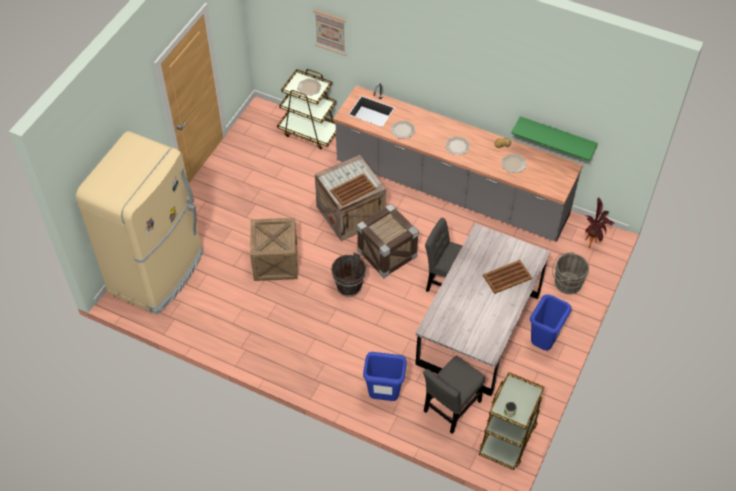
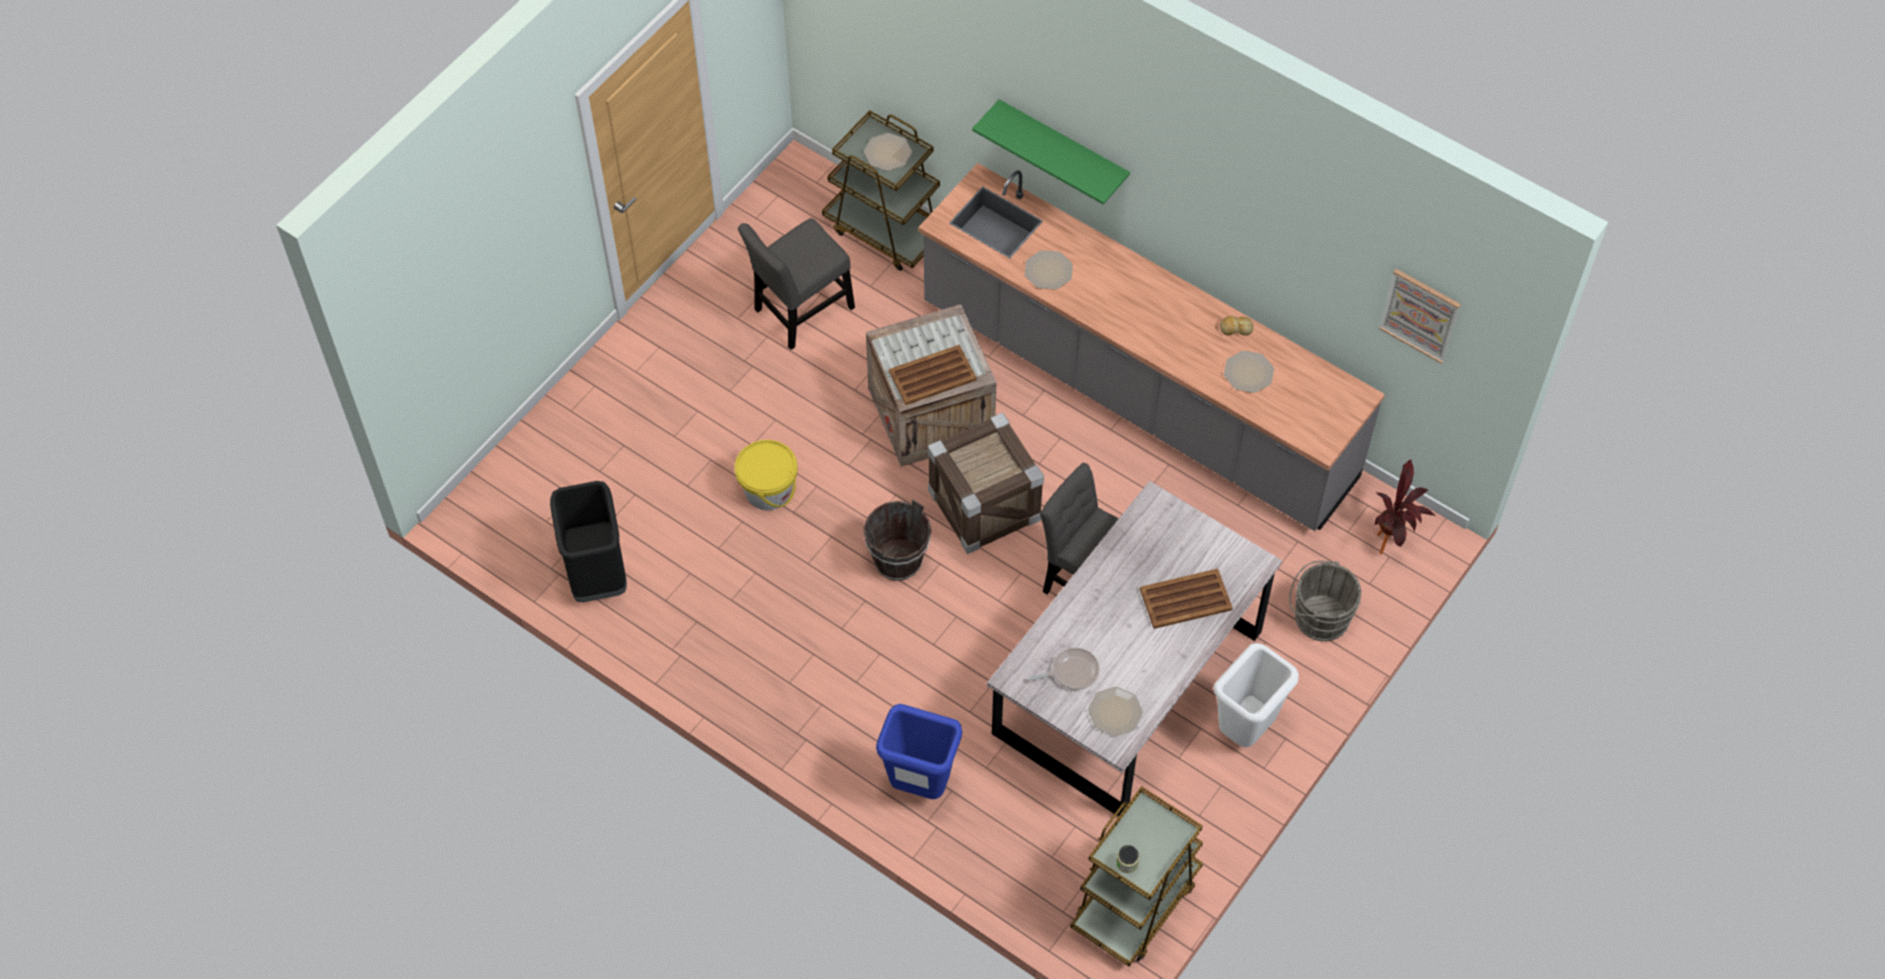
camera: 10 degrees right, 5 degrees up
beige fridge [76,131,203,315] -> none
crate [250,218,298,281] -> yellow bucket [735,440,798,510]
picture [313,9,346,56] -> picture moved to [1379,269,1461,364]
grey chair [423,356,485,434] -> grey chair moved to [738,218,855,350]
plate [445,136,470,155] -> plate moved to [1088,687,1143,736]
green shelf [511,116,598,161] -> green shelf moved to [972,99,1130,205]
blue trash can [530,294,572,350] -> white trash can [1214,643,1299,747]
none -> black trash can [550,481,627,602]
none -> frying pan [1029,648,1099,690]

